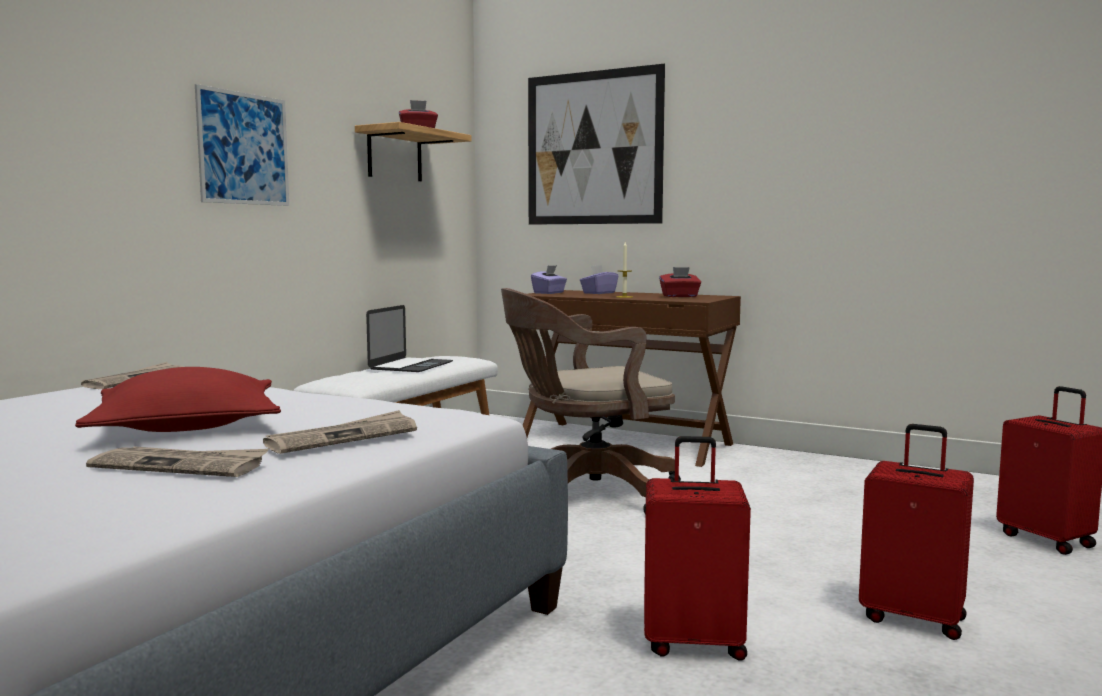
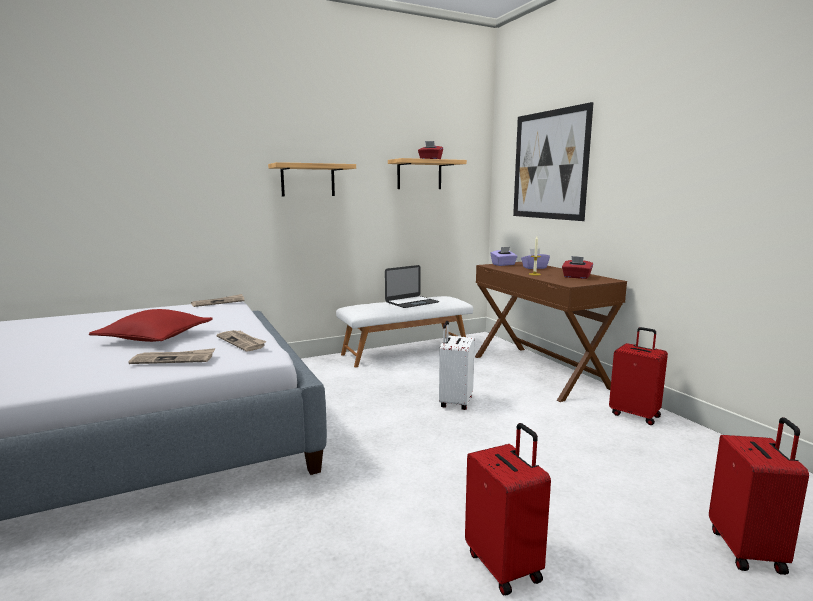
camera: 35 degrees right, 5 degrees up
newspaper [86,447,269,477] -> newspaper moved to [217,330,267,351]
picture [195,84,289,206] -> shelf [268,162,356,196]
brown office chair [501,288,681,514] -> white suitcase [439,321,475,410]
red suitcase [644,436,751,661] -> red suitcase moved to [609,327,668,425]

